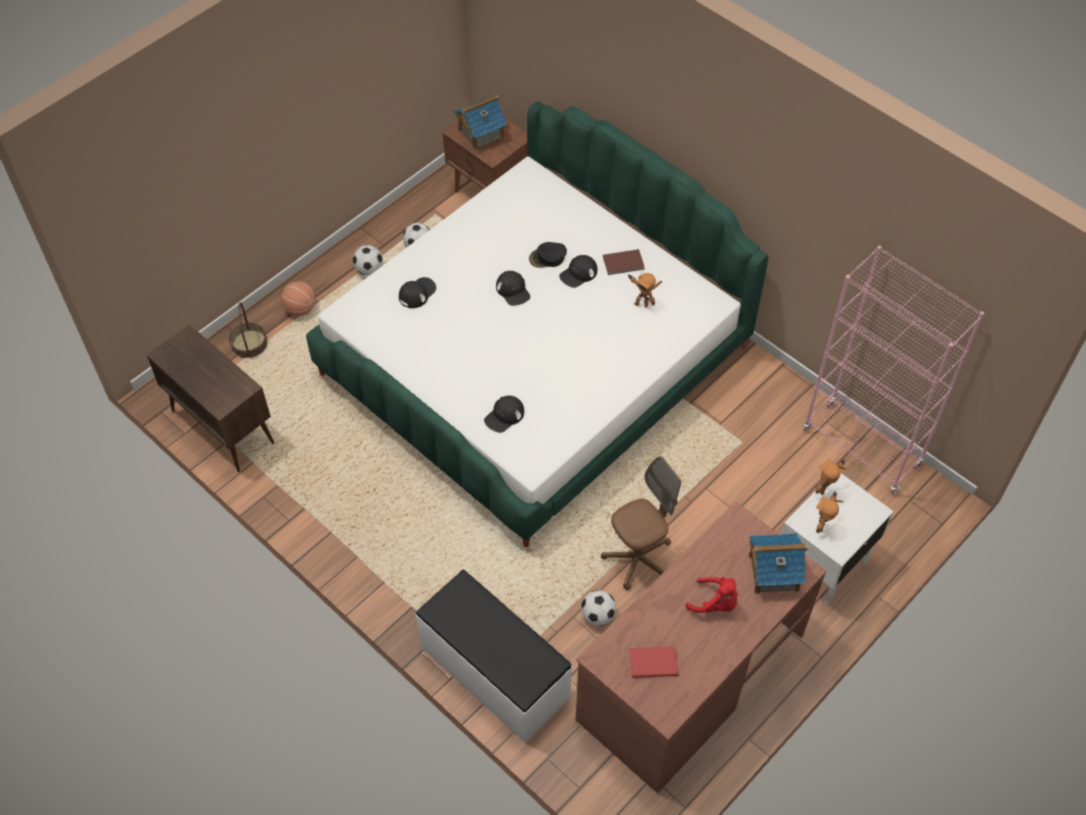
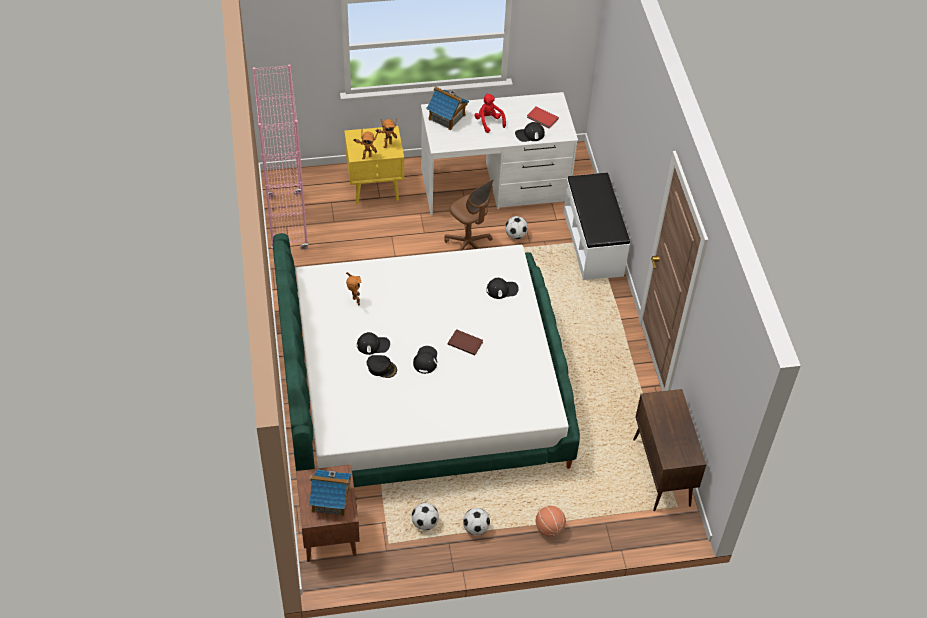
camera: 145 degrees left, 5 degrees down
basket [229,302,267,358] -> none
black cap [399,277,436,308] -> black cap moved to [515,122,545,142]
brown desk [576,501,827,793] -> white desk [421,92,578,216]
brown office chair [601,456,681,590] -> brown office chair turned 135 degrees counterclockwise [444,180,493,251]
brown book [603,249,645,275] -> brown book moved to [448,329,483,355]
white nightstand [781,473,894,605] -> yellow nightstand [344,126,404,204]

